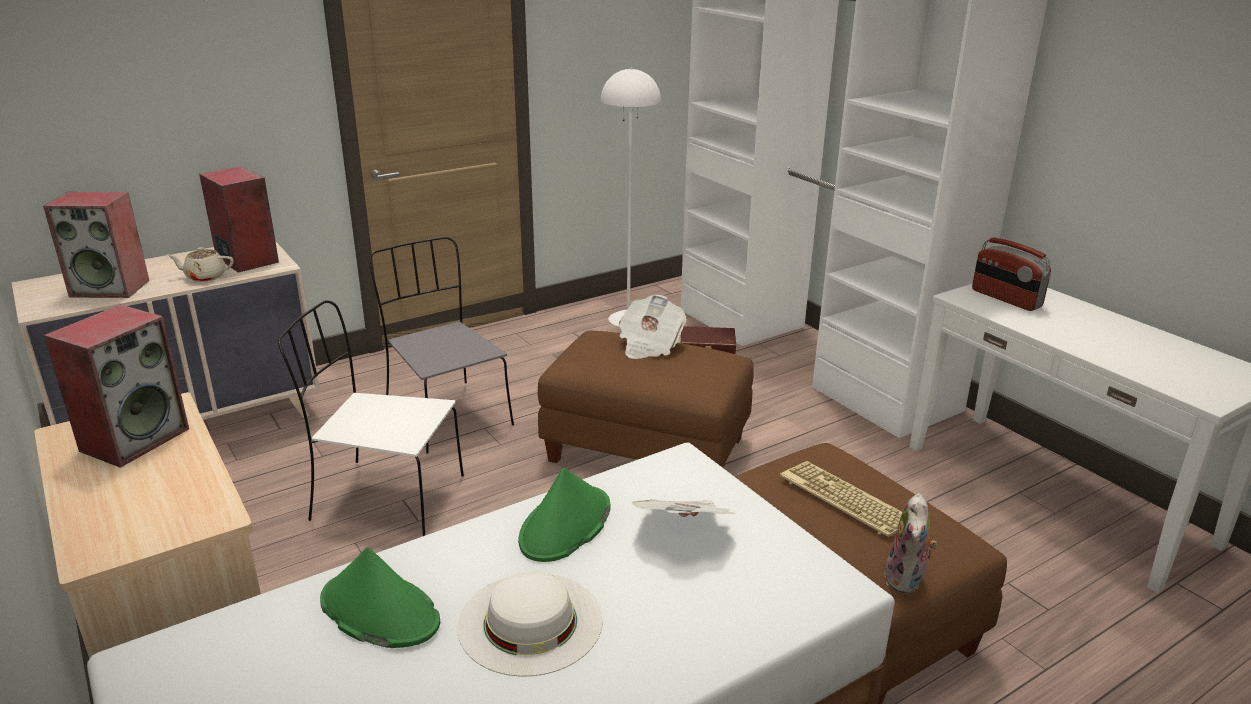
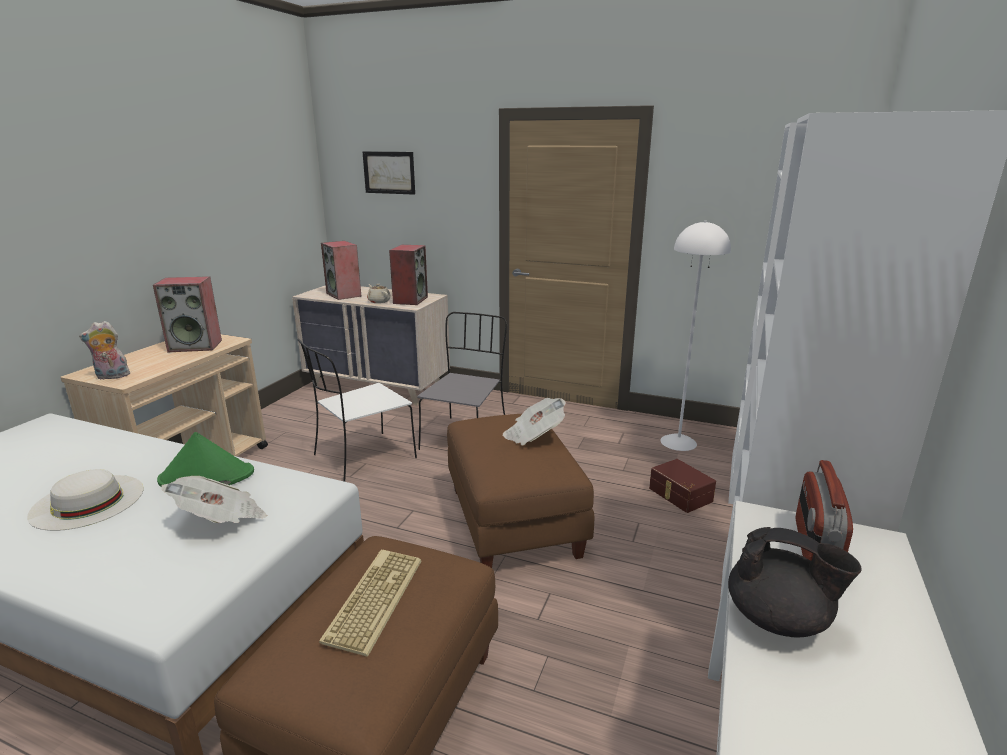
camera: 55 degrees right, 5 degrees down
white chair [278,300,464,536] -> white chair turned 105 degrees counterclockwise [297,339,417,482]
green hat [320,547,440,648] -> none
plush toy [884,493,938,594] -> plush toy moved to [79,321,130,380]
none -> picture [362,151,415,195]
none -> black teapot [728,527,862,637]

